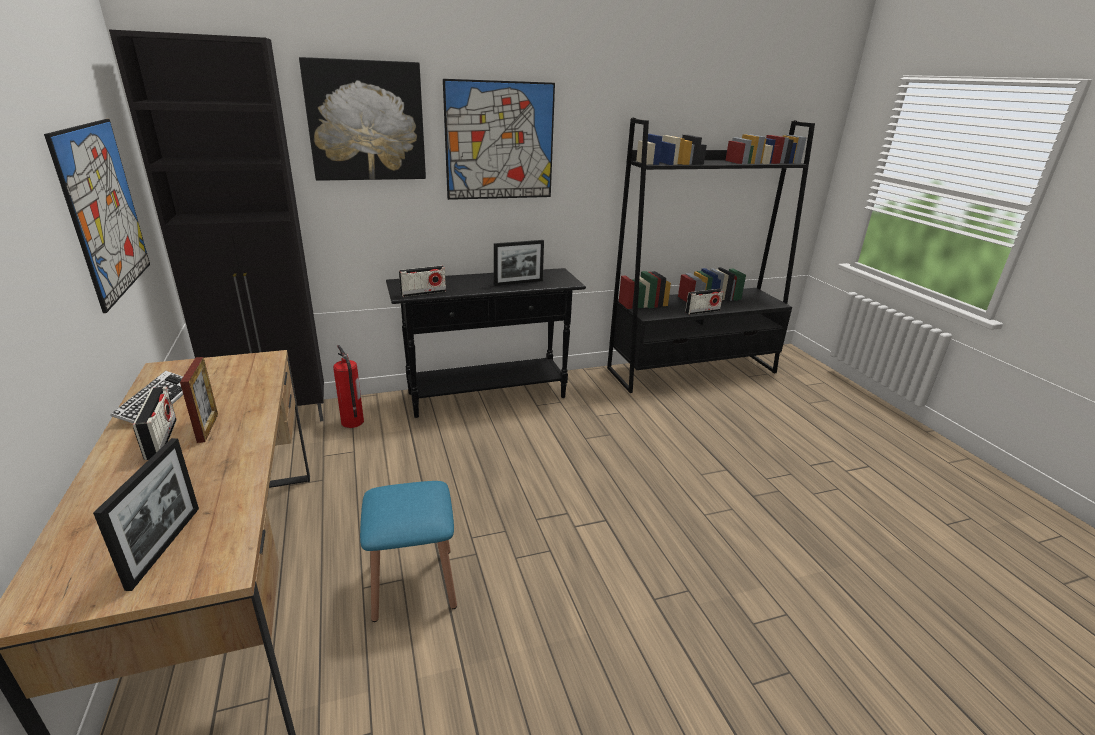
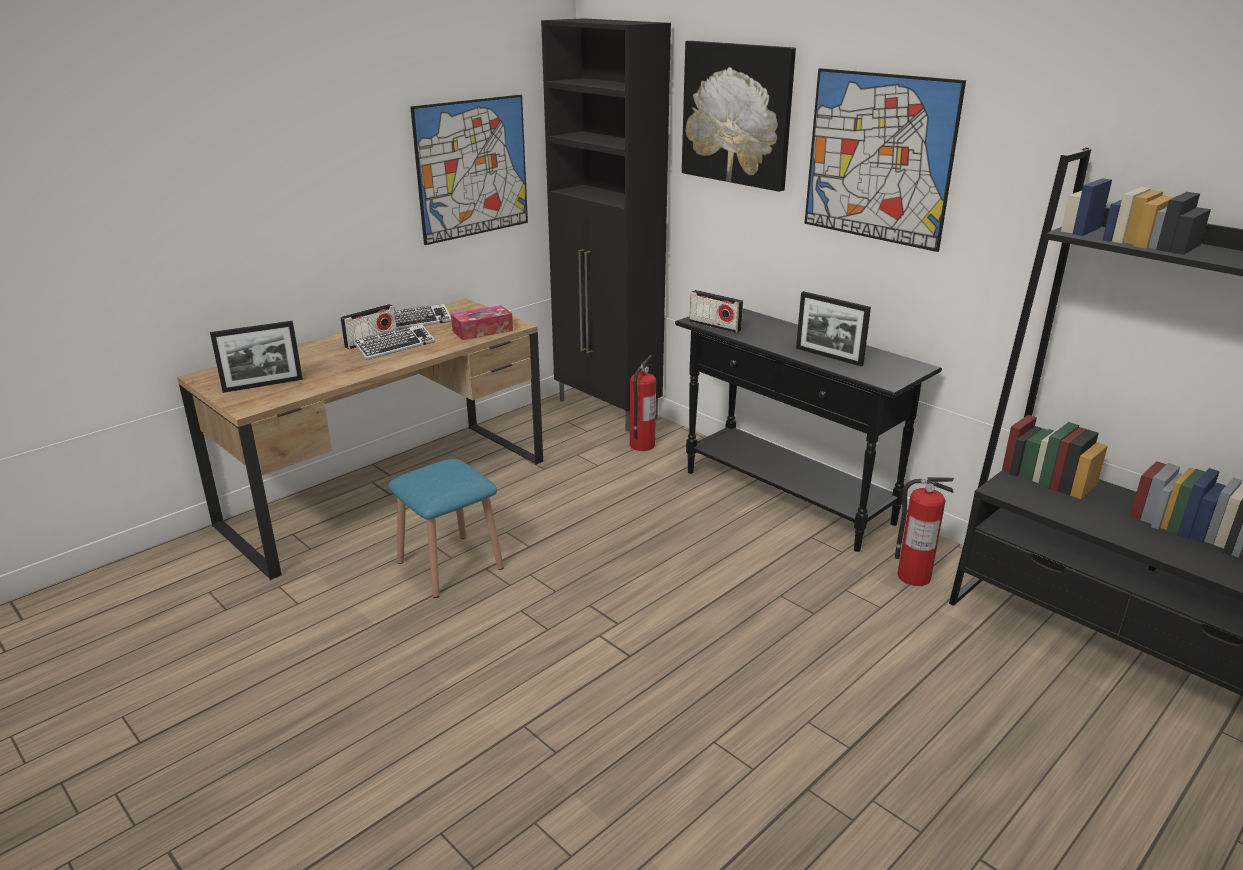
camera: 65 degrees right, 0 degrees up
picture frame [180,357,218,443] -> keyboard [354,324,435,360]
radio [685,289,724,315] -> none
none -> tissue box [451,305,513,340]
none -> fire extinguisher [895,477,954,586]

